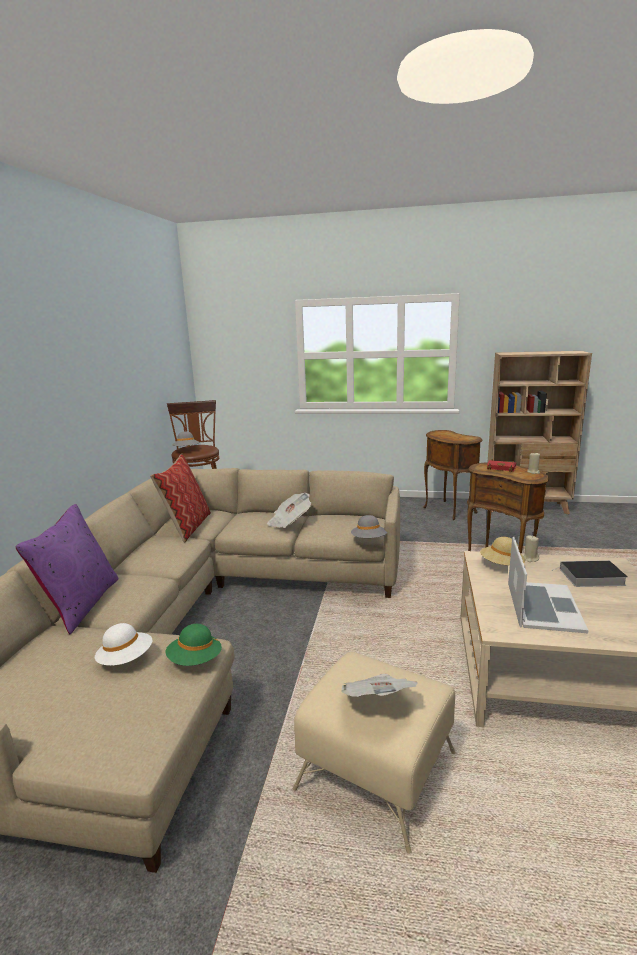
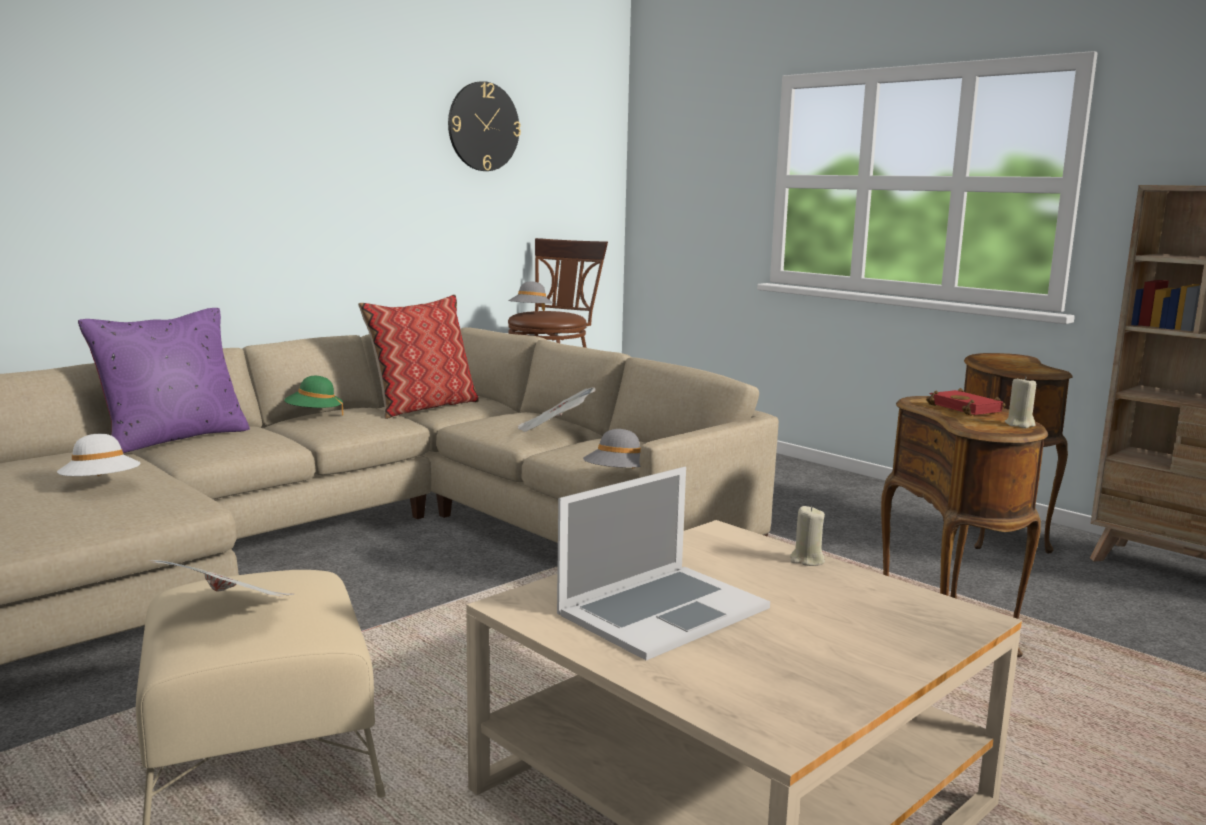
camera: 35 degrees right, 5 degrees down
green hat [166,624,222,666] -> green hat moved to [284,376,344,415]
beige hat [480,537,525,566] -> none
book [552,560,627,587] -> none
none -> wall clock [448,81,521,171]

